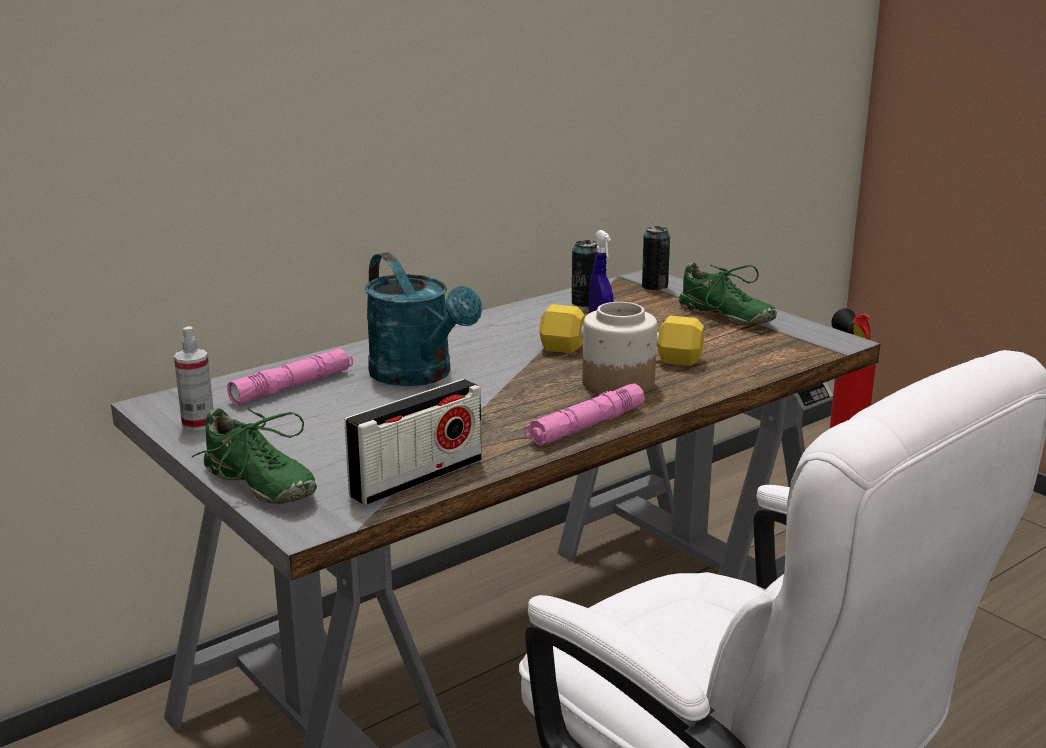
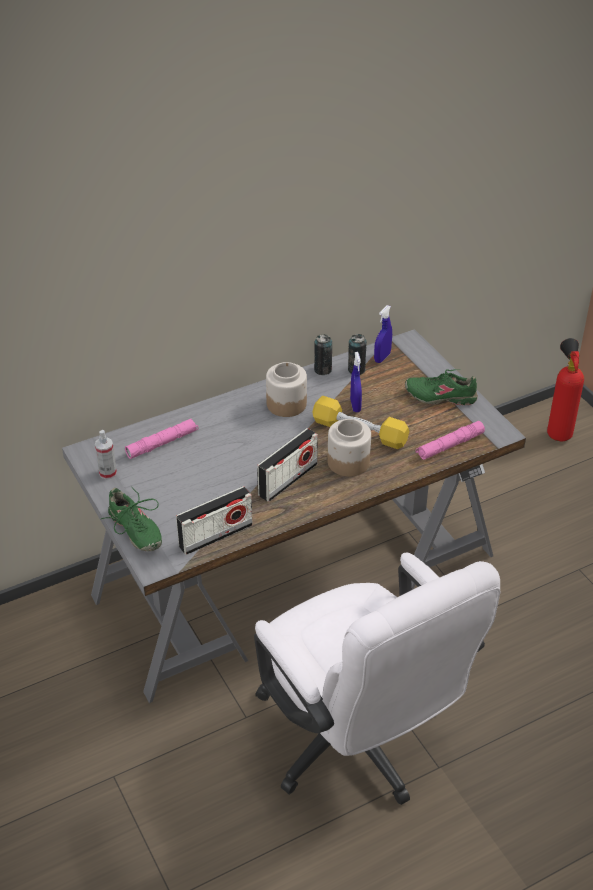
camera: 10 degrees right, 20 degrees up
turquoise watering can [365,252,482,386] -> none
pink flashlight [525,384,645,446] -> pink flashlight moved to [416,421,485,460]
can [642,226,670,290] -> can moved to [314,334,332,375]
green shoe [679,263,777,325] -> green shoe turned 135 degrees clockwise [405,369,478,405]
none -> radio [257,428,318,502]
none -> jar [266,362,307,417]
none -> blue spray bottle [374,305,392,363]

